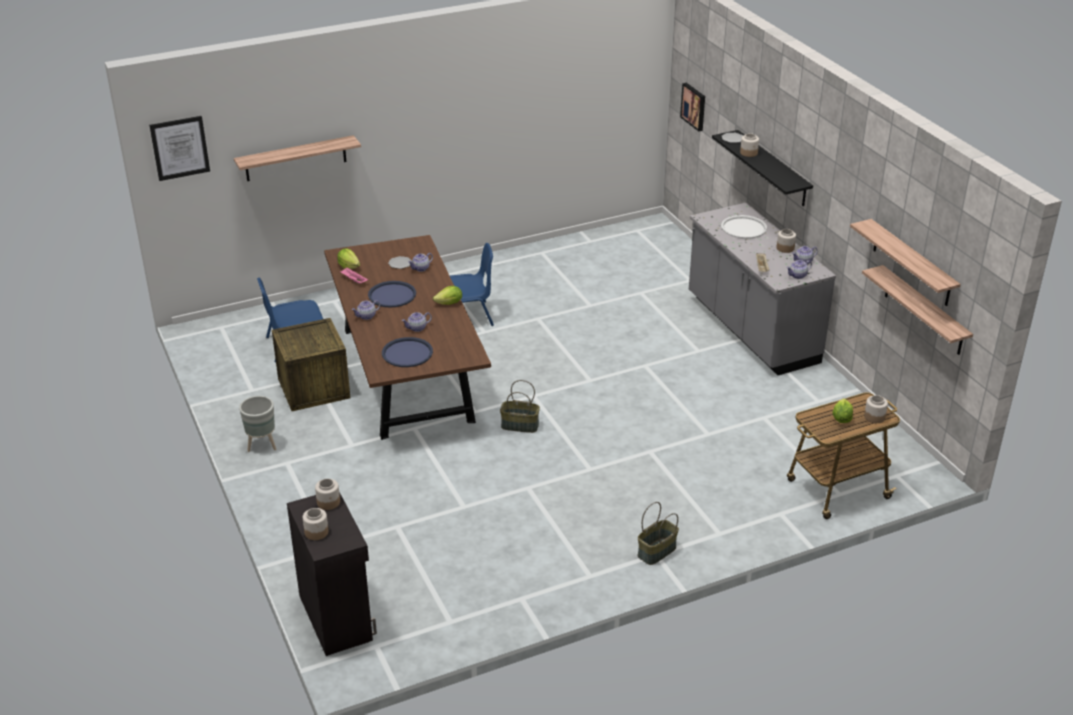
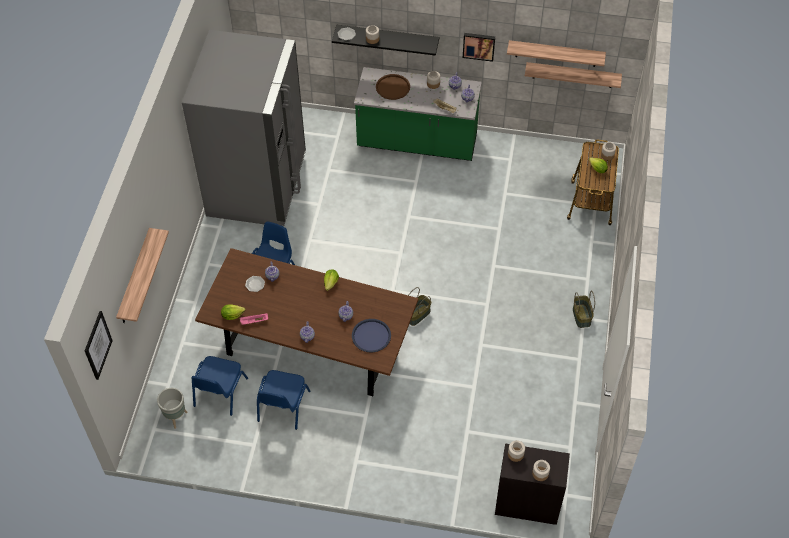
camera: 55 degrees left, 20 degrees up
grey planter [239,396,276,452] -> grey planter moved to [157,388,187,429]
crate [272,318,350,411] -> blue chair [257,370,311,430]
blue tray [368,281,416,307] -> none
picture [680,83,705,131] -> picture moved to [463,33,495,62]
grey counter [689,203,836,375] -> green counter [354,67,482,161]
white tray [721,215,767,239] -> brown tray [376,74,410,100]
none -> grey fridge [182,30,306,226]

